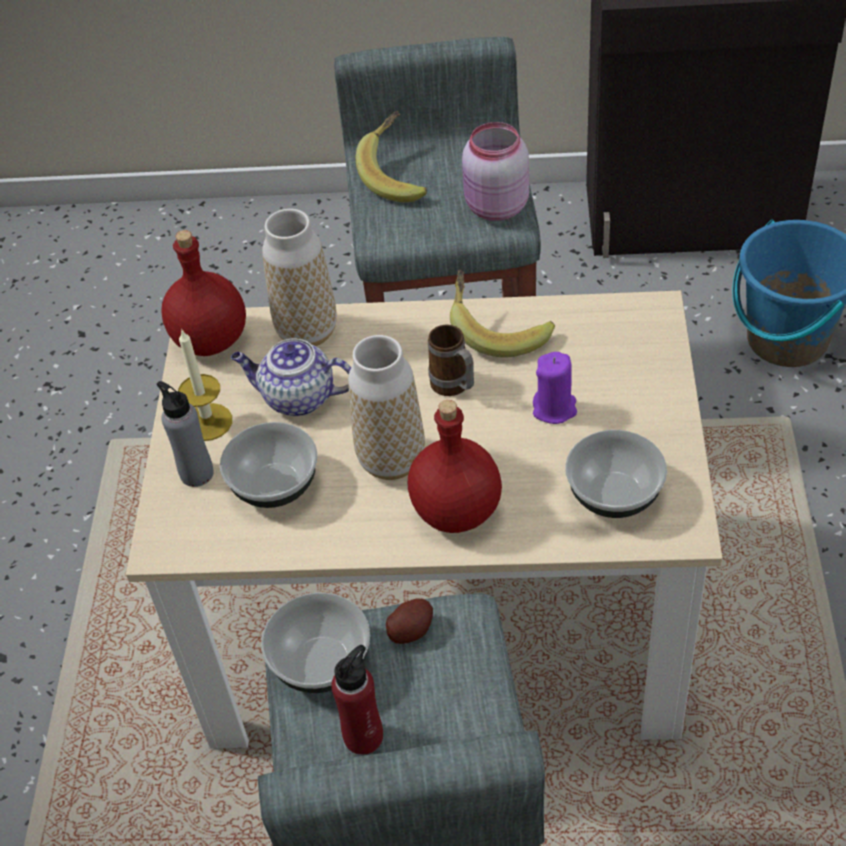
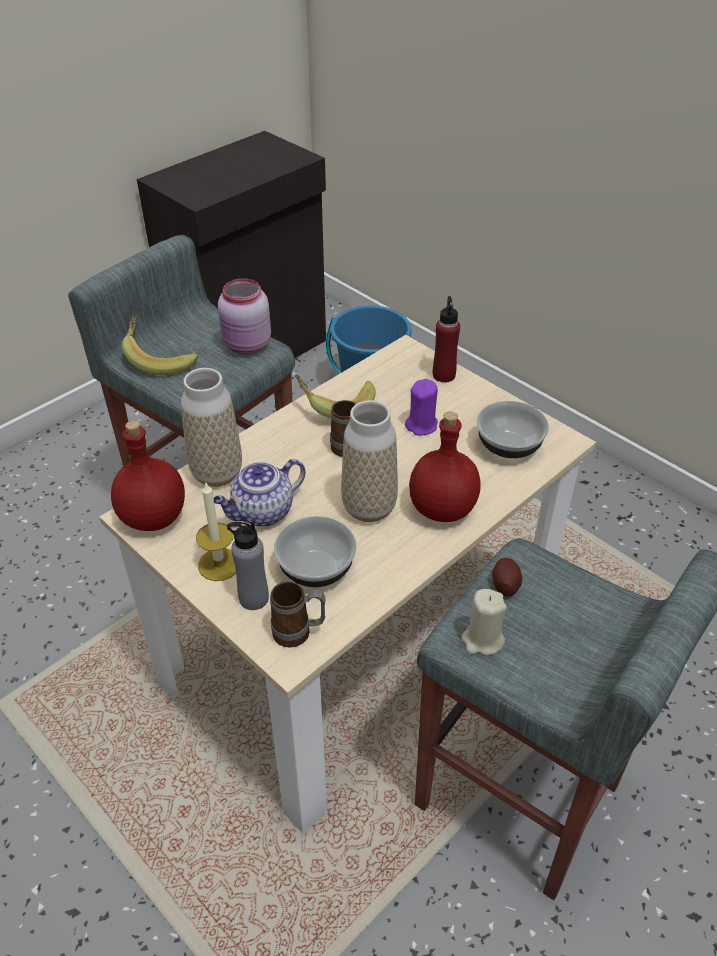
camera: 50 degrees left, 5 degrees down
bowl [261,593,370,693] -> beige candle [462,589,507,655]
red bottle [331,645,383,755] -> red bottle moved to [433,296,460,382]
none -> mug [270,581,325,648]

